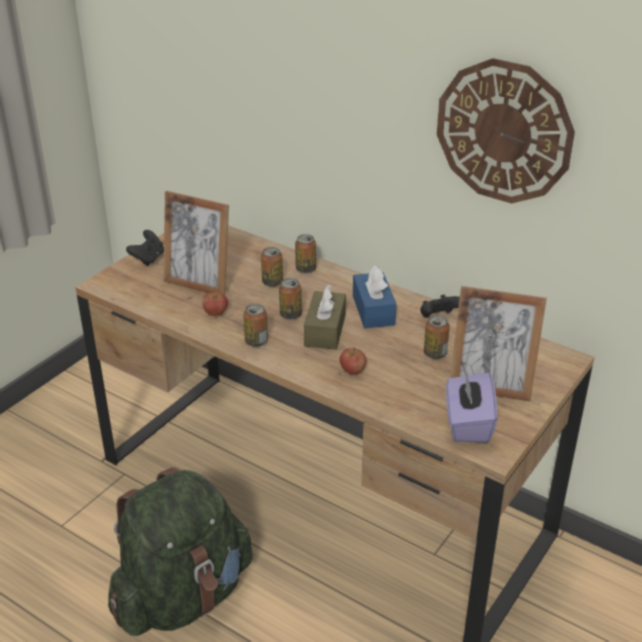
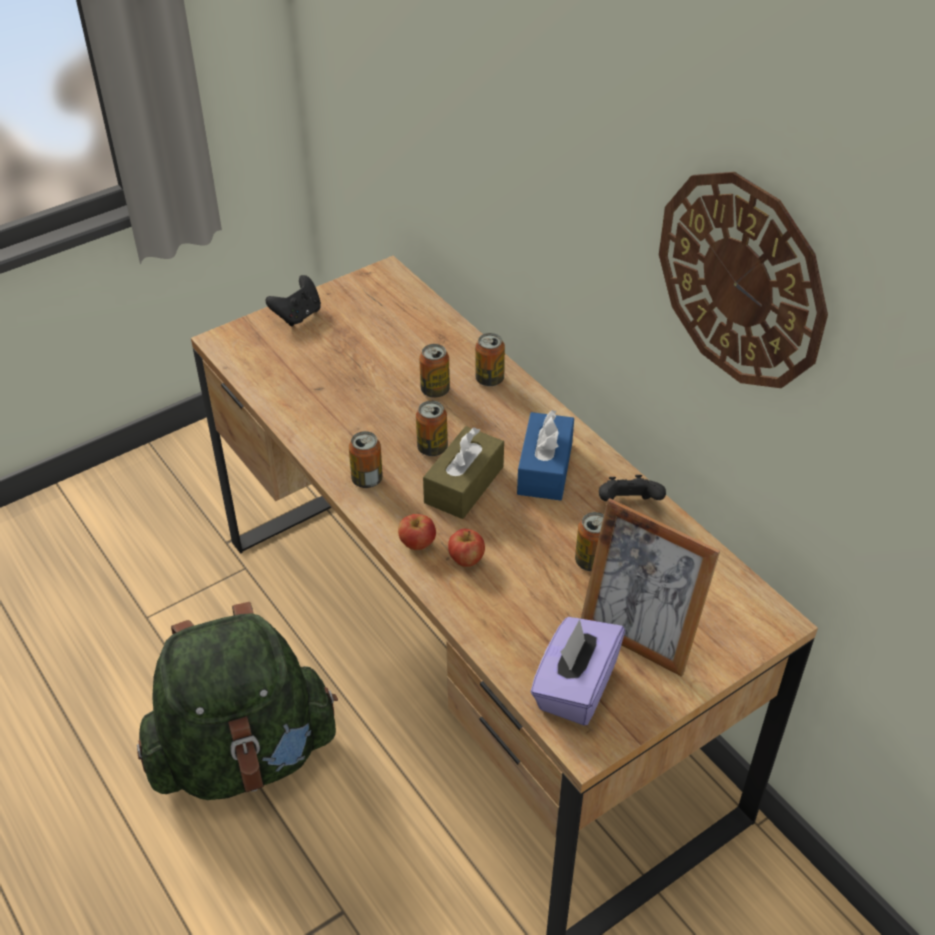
camera: 20 degrees right, 10 degrees up
picture frame [164,191,229,295] -> none
apple [202,292,228,316] -> apple moved to [398,514,436,550]

